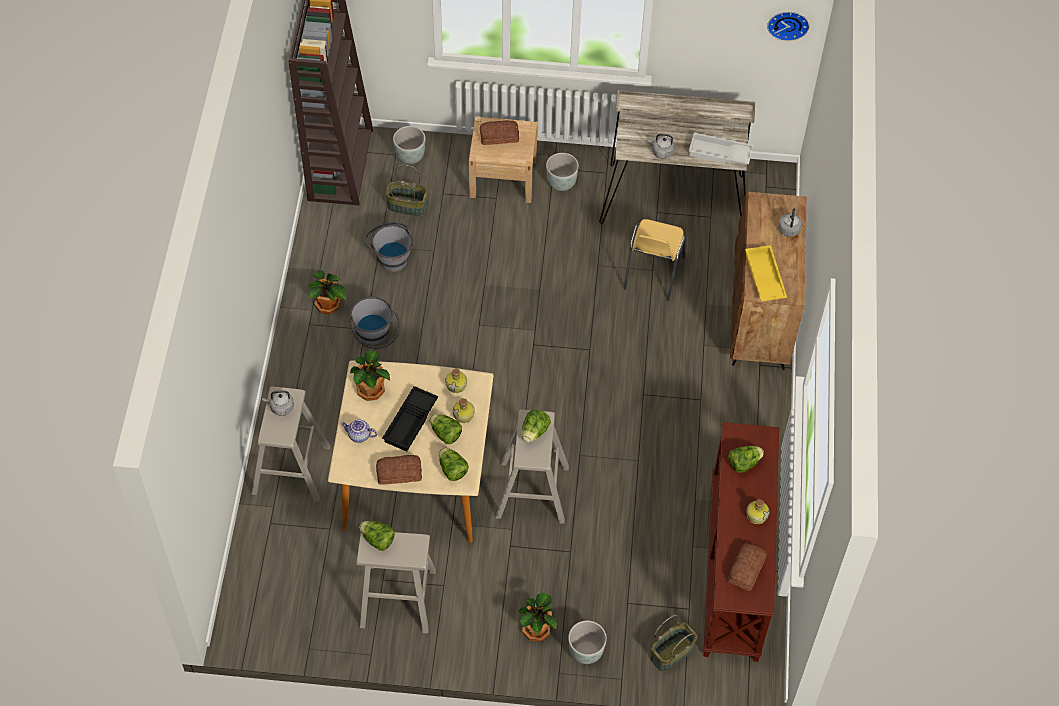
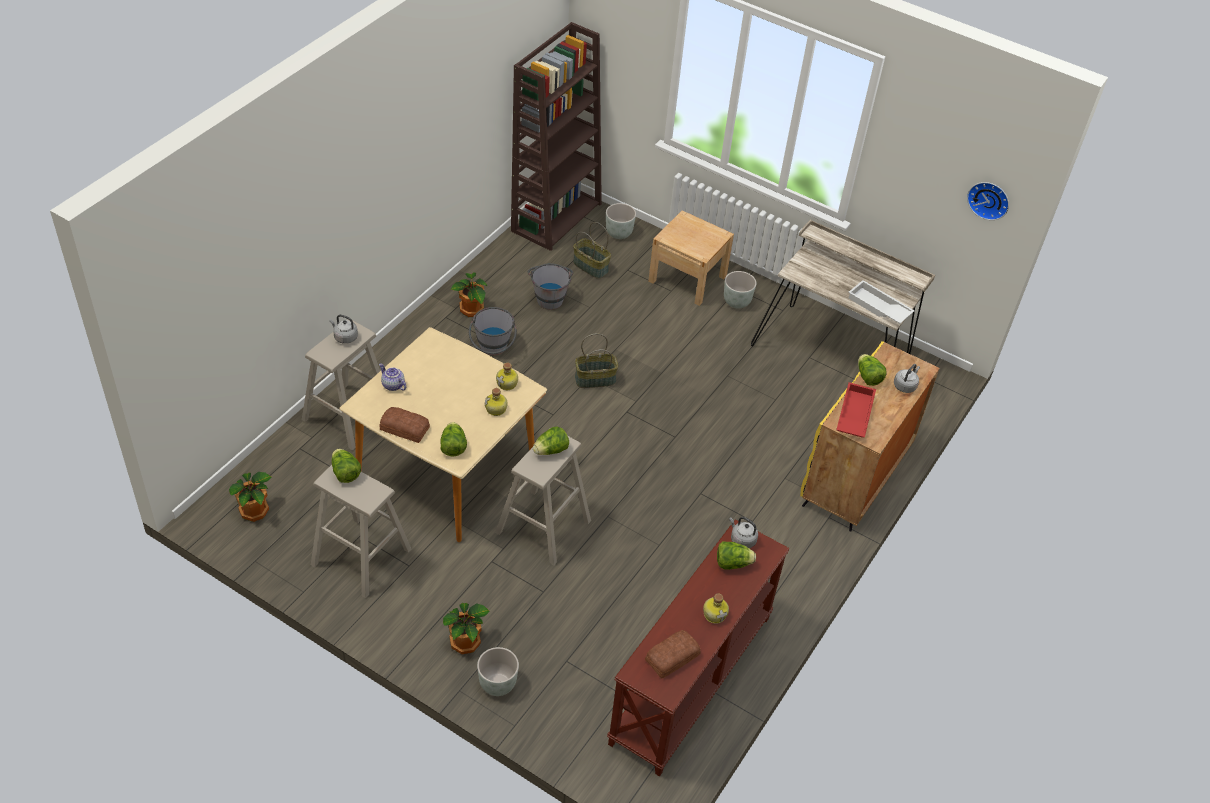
camera: 25 degrees right, 10 degrees down
potted plant [350,351,390,401] -> potted plant moved to [229,472,271,522]
black tray [382,386,438,452] -> none
lettuce [429,414,462,444] -> lettuce moved to [858,354,887,386]
bread [480,120,519,145] -> none
yellow chair [624,219,686,301] -> none
grey kettle [647,134,675,159] -> grey kettle moved to [729,517,758,548]
basket [650,615,697,672] -> basket moved to [575,333,618,388]
brown cabinet [730,191,807,370] -> yellow cabinet [800,341,940,532]
yellow tray [745,245,787,301] -> red tray [836,382,876,438]

